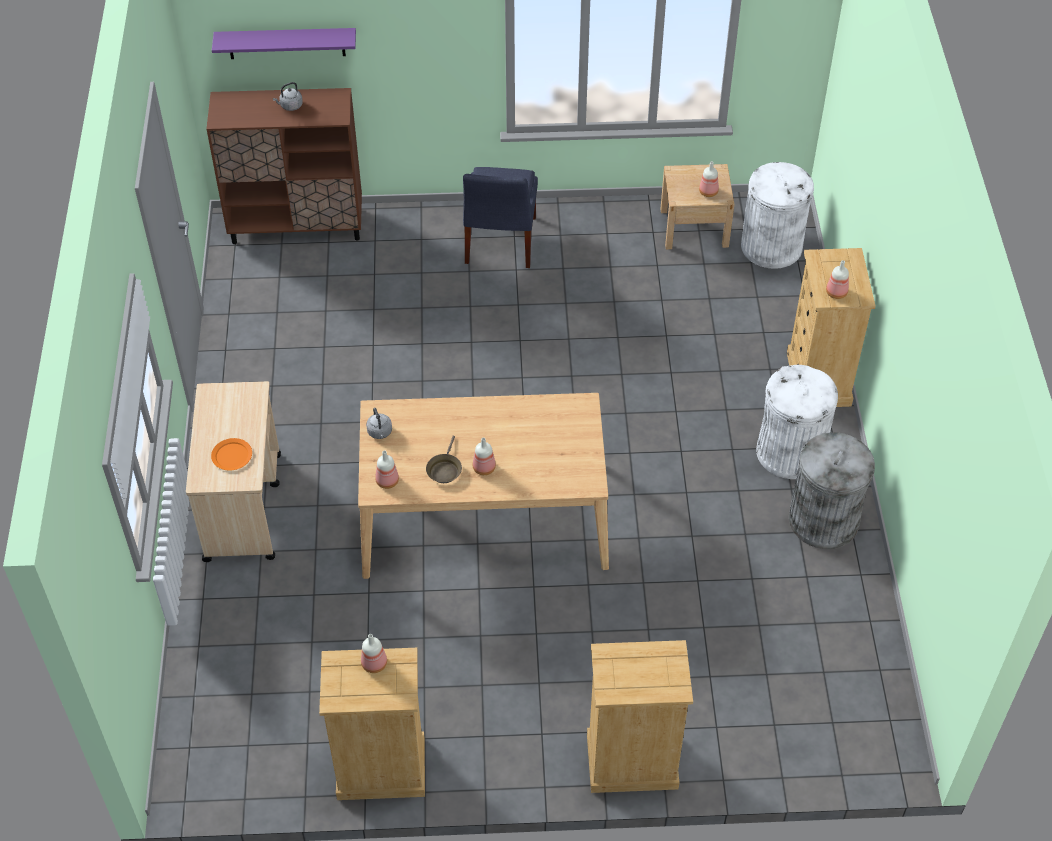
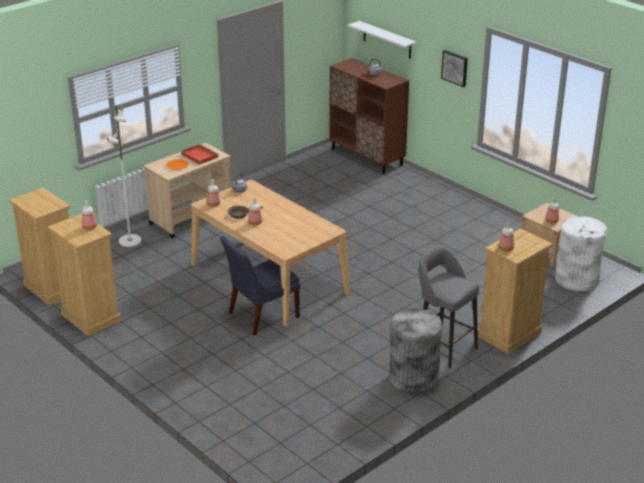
camera: 50 degrees right, 20 degrees down
purple shelf [212,28,356,59] -> white shelf [348,21,417,58]
blue chair [463,167,538,268] -> blue chair moved to [220,236,300,335]
beige dresser [587,640,693,793] -> beige dresser moved to [9,187,70,305]
white trash can [756,365,838,479] -> grey stool [419,246,479,369]
none -> white floor lamp [107,106,141,247]
none -> red tray [181,144,219,165]
none -> picture [441,50,468,87]

